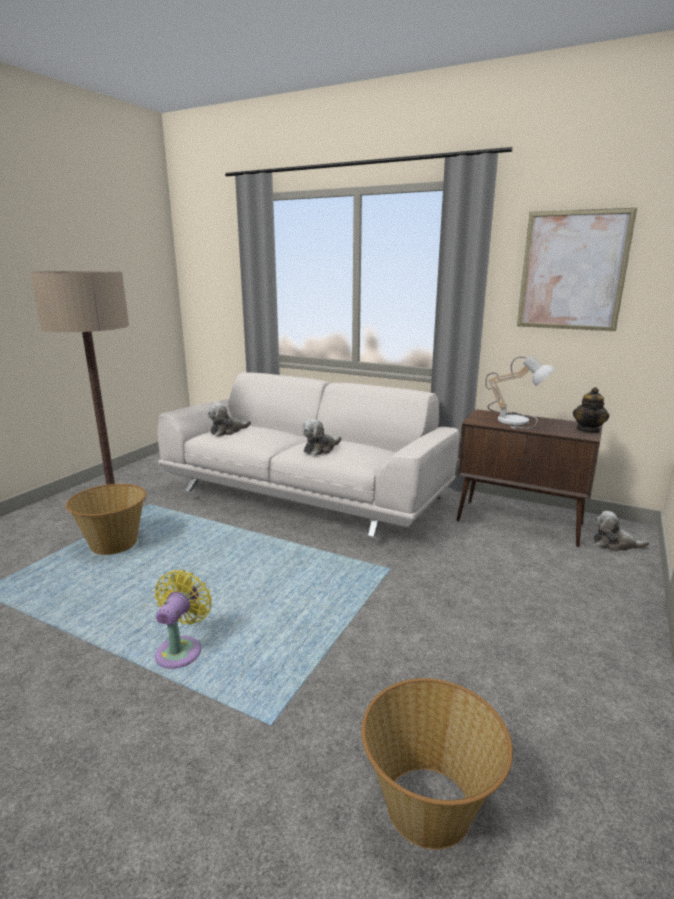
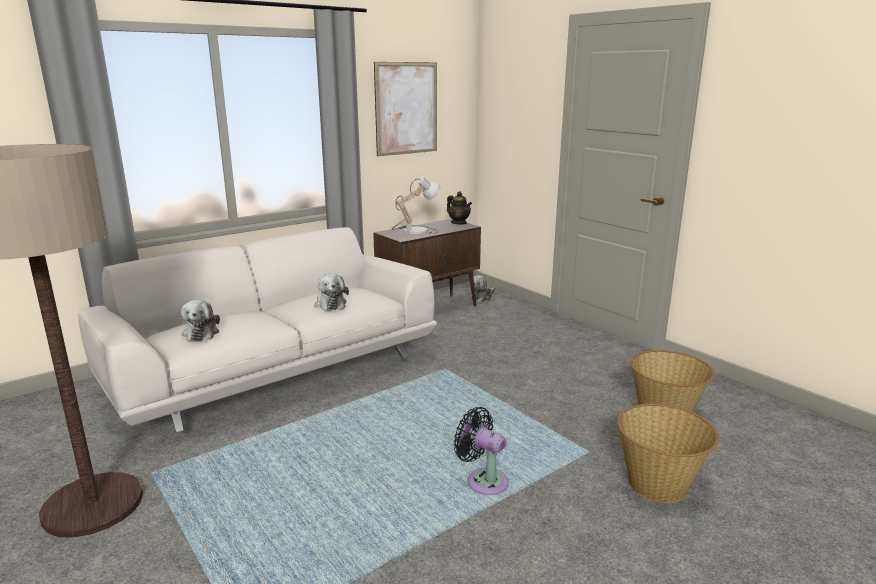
camera: 65 degrees left, 0 degrees up
basket [66,484,146,555] -> basket moved to [617,404,719,503]
yellow fan [155,570,212,669] -> black fan [454,407,509,495]

